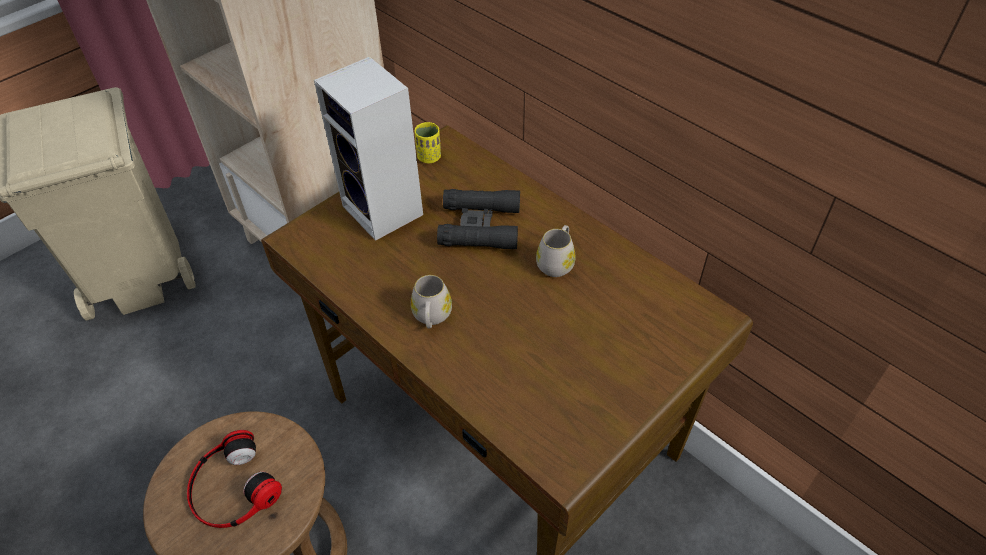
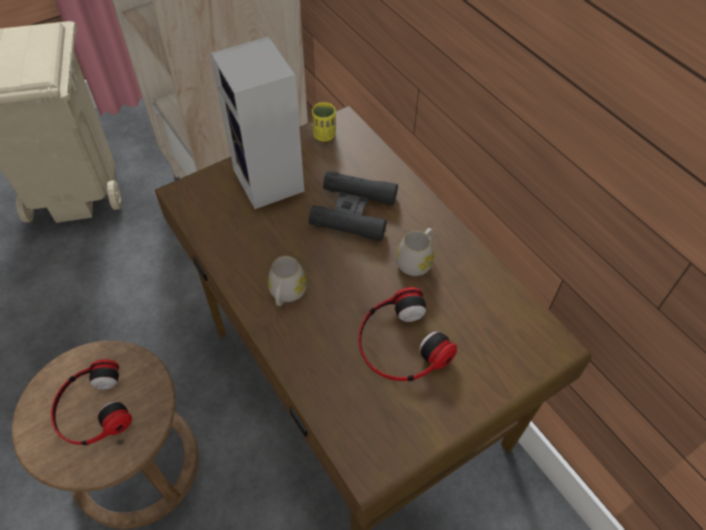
camera: 10 degrees right, 5 degrees up
none -> headphones [358,287,457,381]

